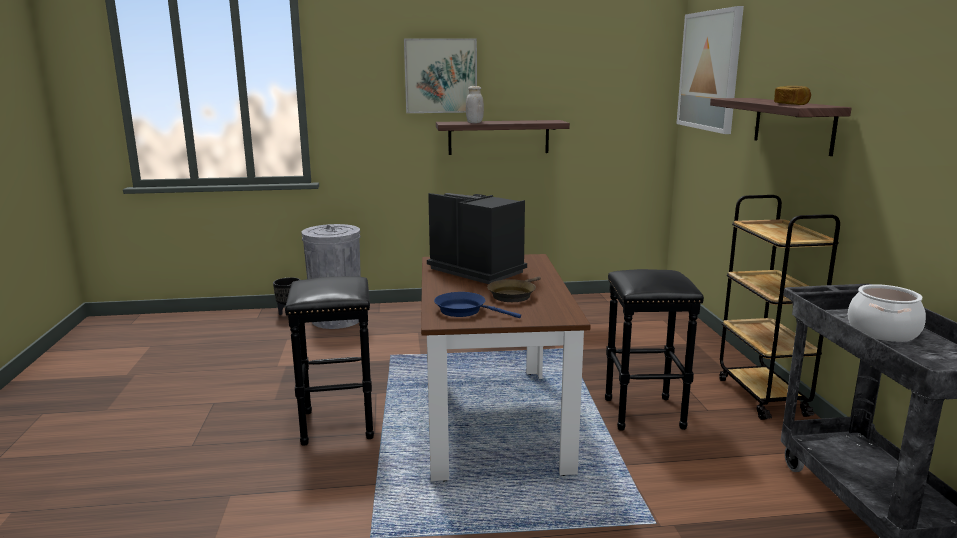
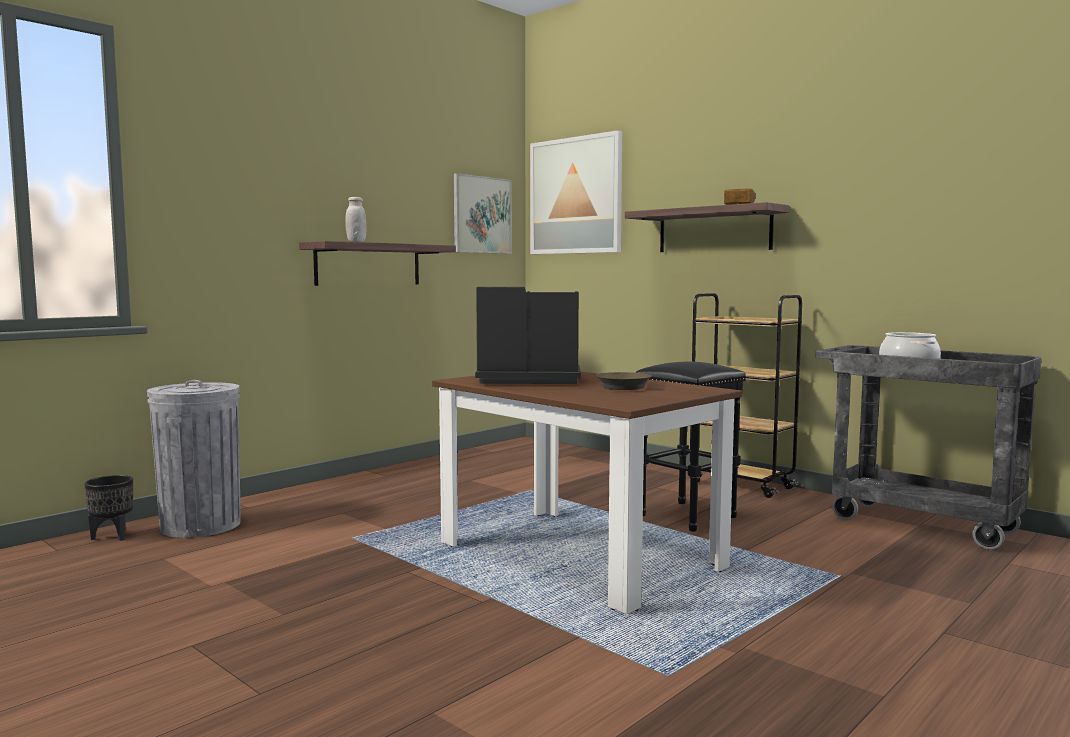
camera: 40 degrees left, 10 degrees down
black stool [285,276,374,446] -> none
picture [404,38,477,113] -> picture moved to [454,173,512,254]
blue frying pan [434,292,521,318] -> none

